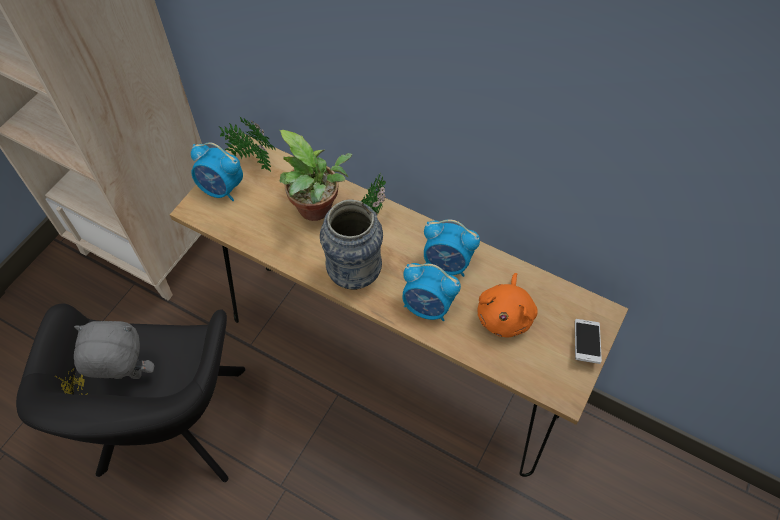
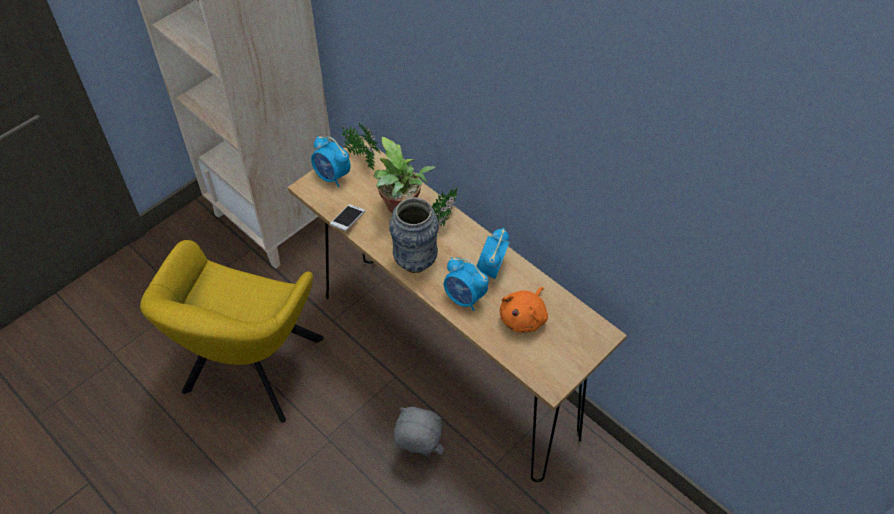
camera: 15 degrees right, 5 degrees down
black armchair [16,304,245,482] -> yellow armchair [140,240,324,423]
grey plush toy [74,321,154,379] -> grey plush toy moved to [394,407,444,456]
alarm clock [424,219,480,277] -> alarm clock turned 75 degrees clockwise [477,228,509,279]
phone [575,319,602,364] -> phone moved to [330,204,365,231]

